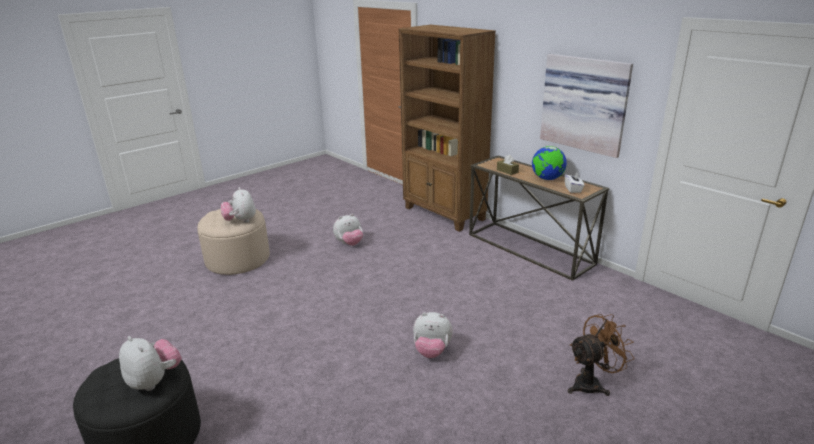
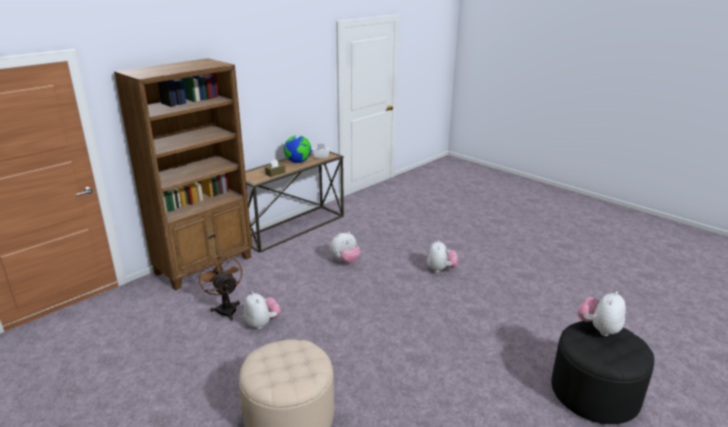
camera: 95 degrees left, 0 degrees up
plush toy [221,187,256,223] -> plush toy moved to [330,232,360,263]
picture [540,54,633,158] -> none
brown fan [568,314,634,396] -> brown fan moved to [197,253,242,321]

